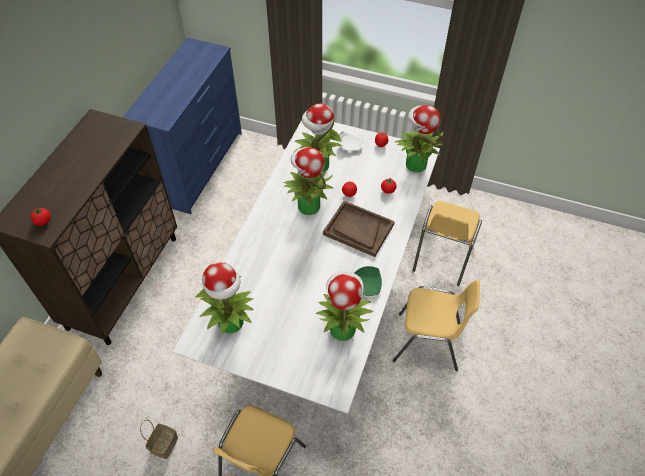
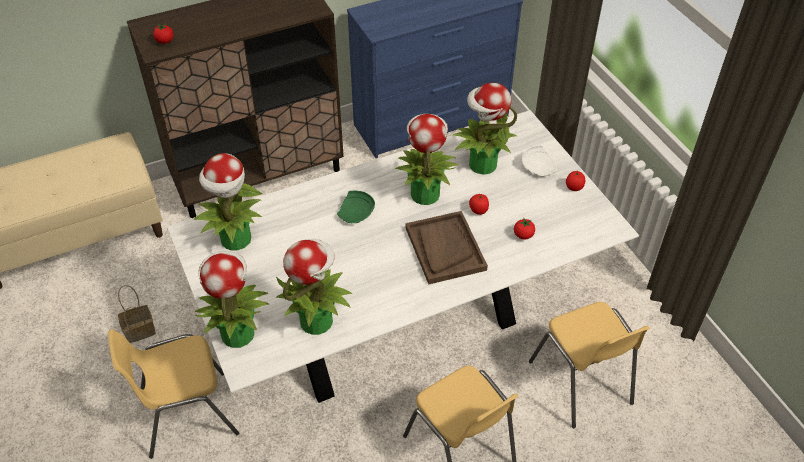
camera: 45 degrees right, 5 degrees down
green plate [354,266,382,296] -> green plate moved to [337,191,375,223]
potted plant [395,105,443,172] -> potted plant moved to [195,251,269,348]
yellow chair [413,201,482,286] -> yellow chair turned 90 degrees counterclockwise [529,302,650,428]

